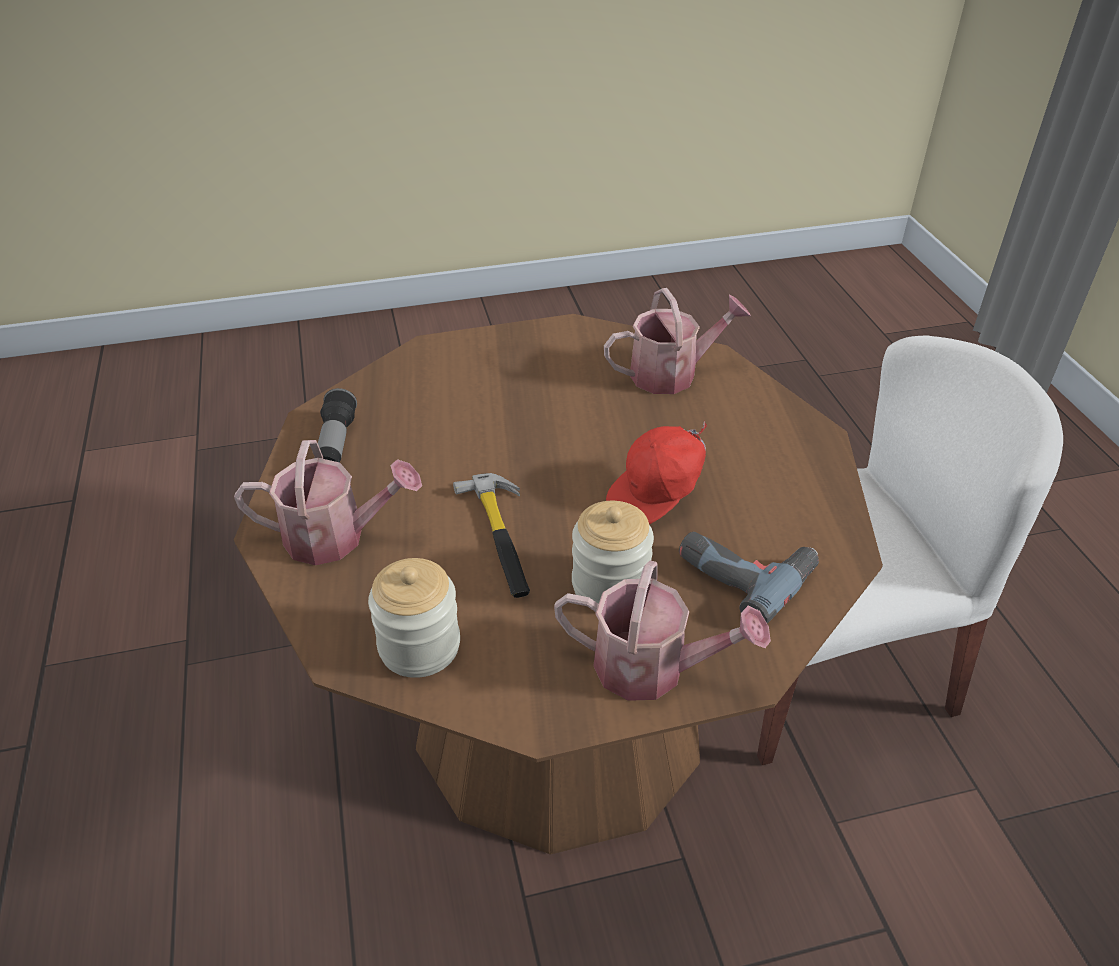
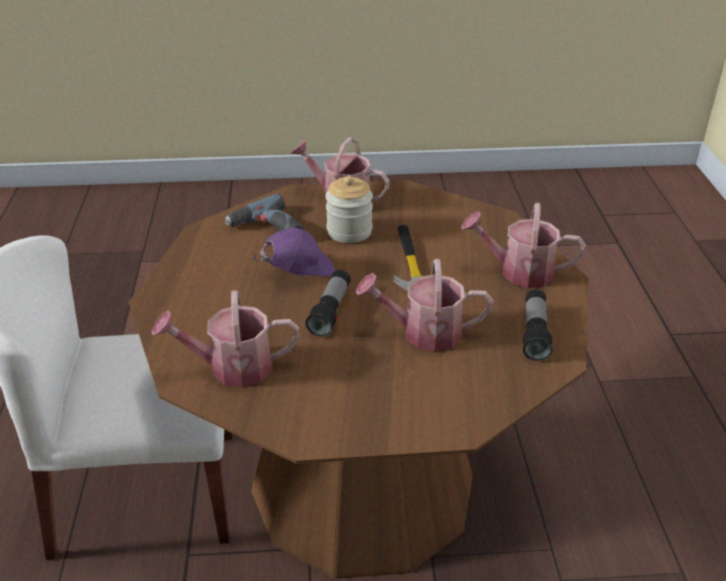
camera: 170 degrees left, 5 degrees down
jar [368,558,460,678] -> none
red cap [606,420,707,524] -> purple cap [252,228,335,276]
none -> flashlight [306,270,351,337]
none -> watering can [356,259,493,352]

